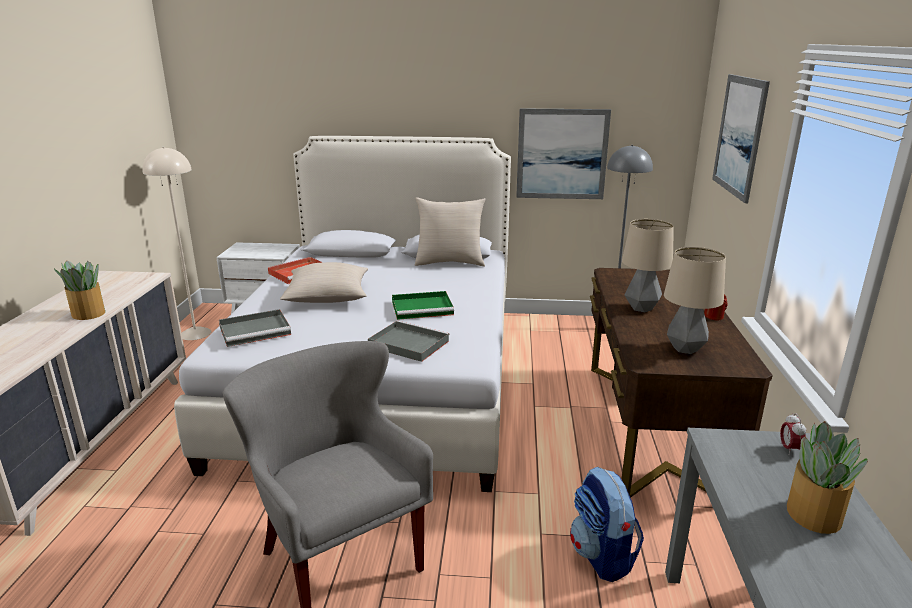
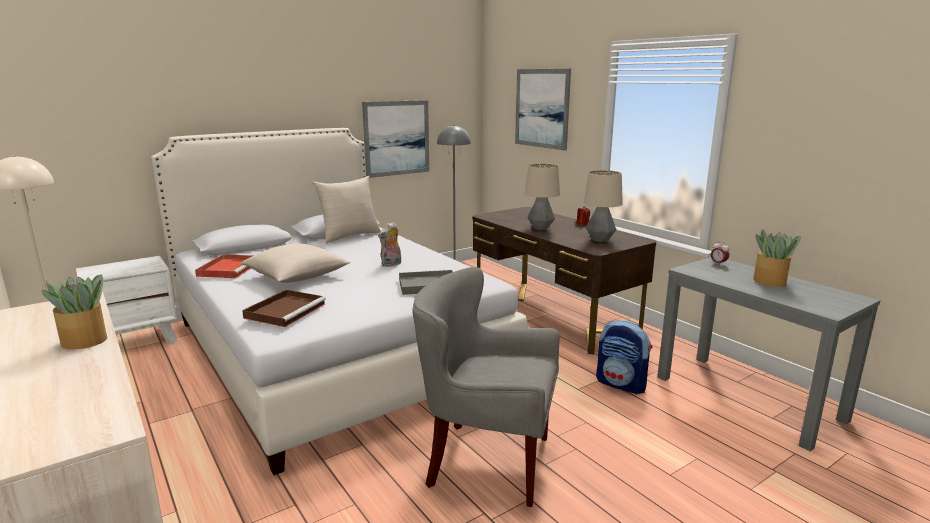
camera: 40 degrees left, 5 degrees down
grey tray [219,309,291,347] -> brown tray [242,290,326,327]
green tray [392,291,454,320] -> plush toy [378,222,401,267]

